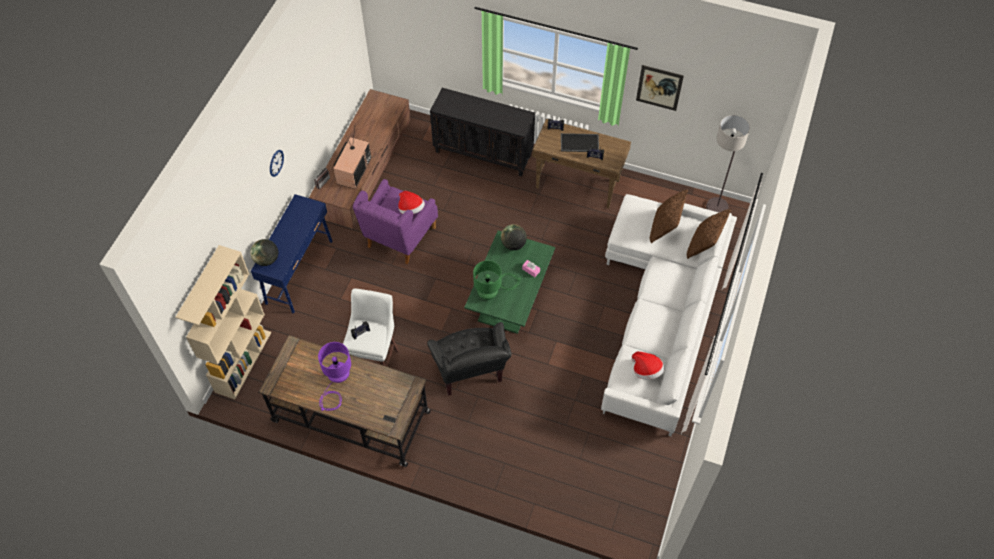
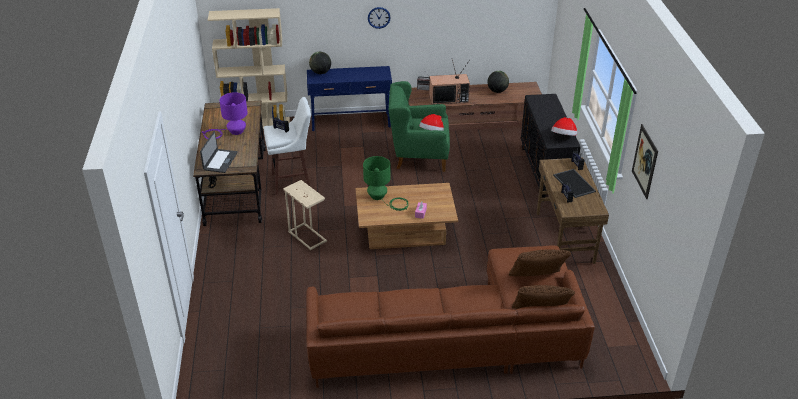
camera: 65 degrees right, 20 degrees down
purple armchair [353,179,438,264] -> green armchair [389,81,450,172]
black armchair [427,322,512,396] -> beige side table [283,180,327,250]
green coffee table [464,230,555,334] -> brown coffee table [356,183,458,249]
globe [501,224,527,250] -> globe moved to [487,71,509,93]
white sofa [601,194,737,436] -> brown sofa [306,246,595,388]
hat [632,351,665,380] -> hat moved to [551,117,577,136]
grey floor lamp [706,115,750,212] -> none
none -> laptop [200,131,238,173]

